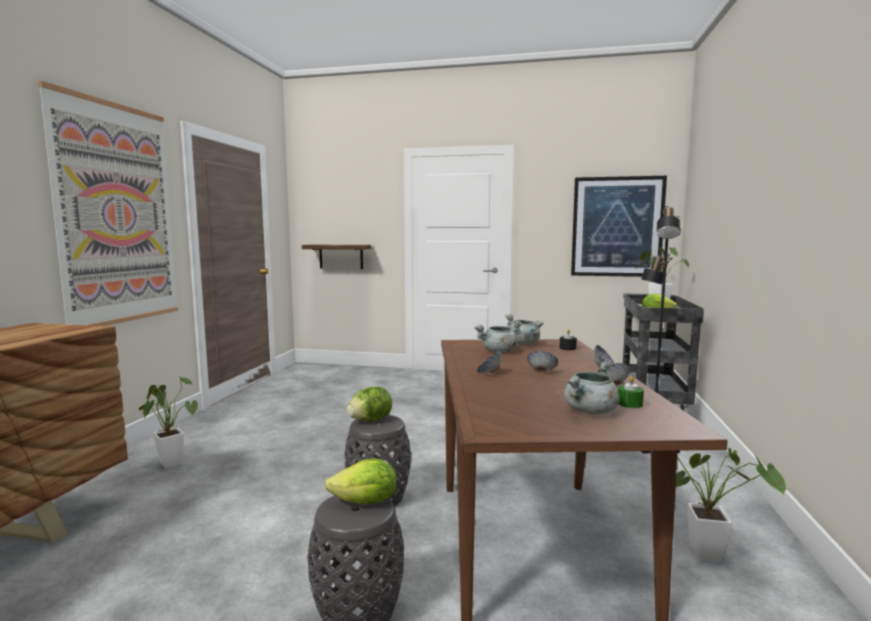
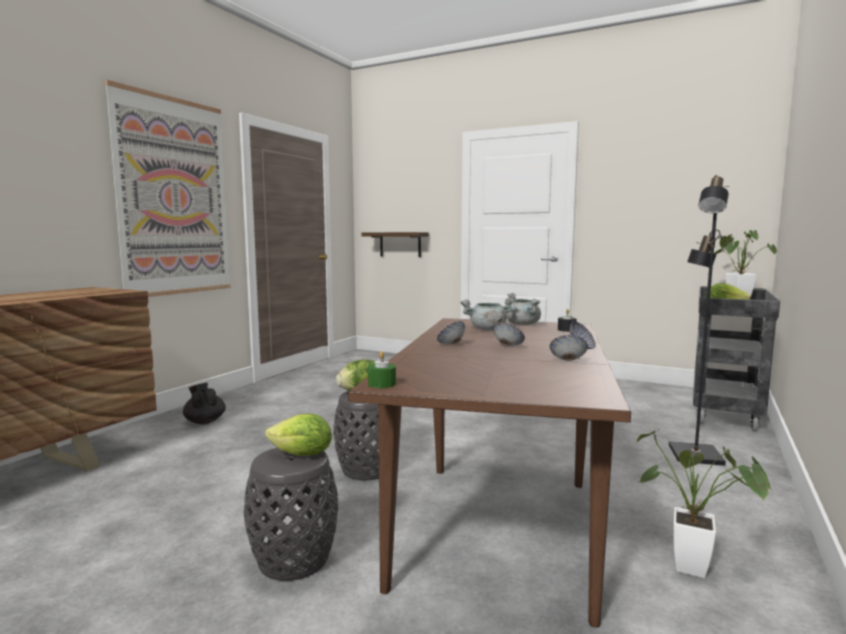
camera: 15 degrees right, 0 degrees up
potted plant [138,376,198,468] -> black teapot [183,383,226,424]
grey cooking pot [564,362,619,415] -> none
picture [571,176,667,277] -> none
green candle [618,376,644,408] -> green candle moved to [368,351,396,388]

